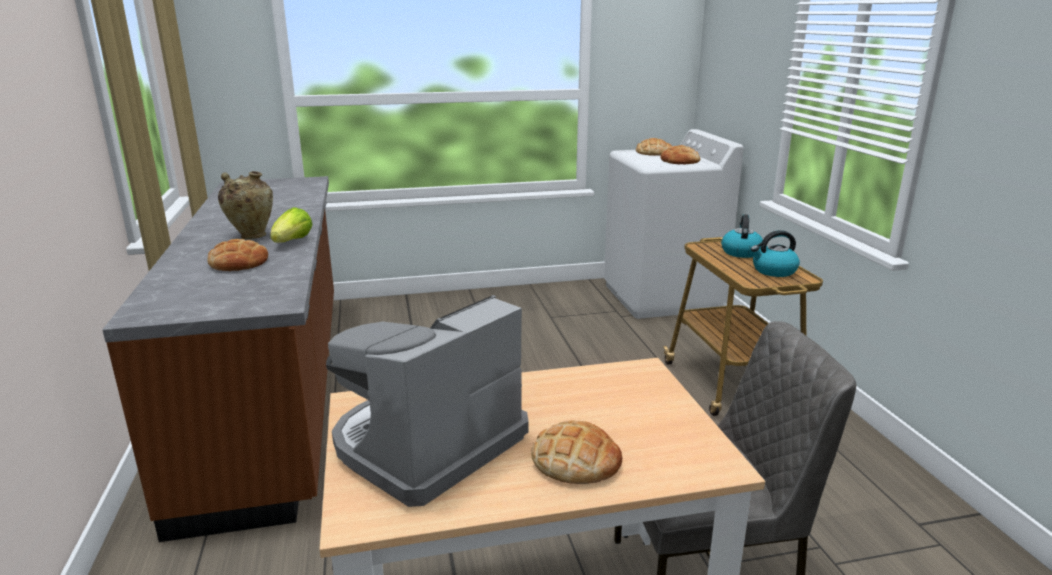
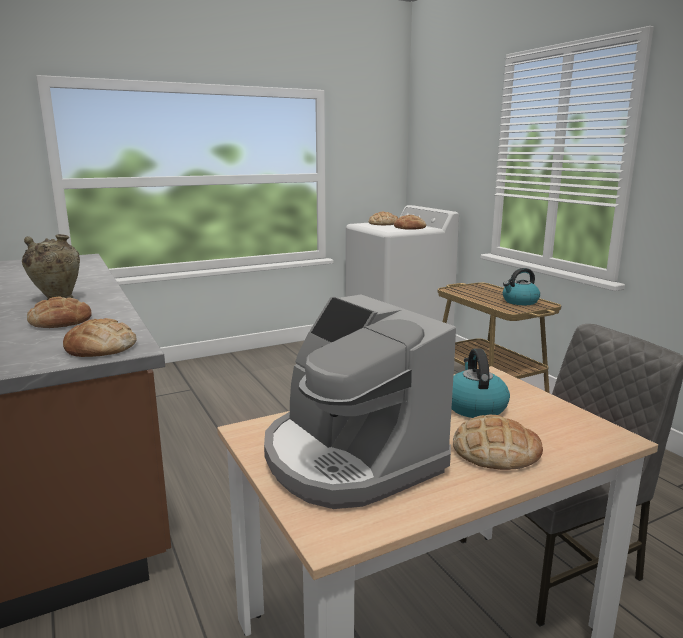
camera: 15 degrees left, 5 degrees down
lettuce [270,207,312,243] -> none
coffee machine [326,295,529,507] -> coffee machine turned 60 degrees counterclockwise [264,295,456,509]
kettle [721,214,763,258] -> kettle moved to [452,349,510,418]
none -> bread [63,318,136,357]

